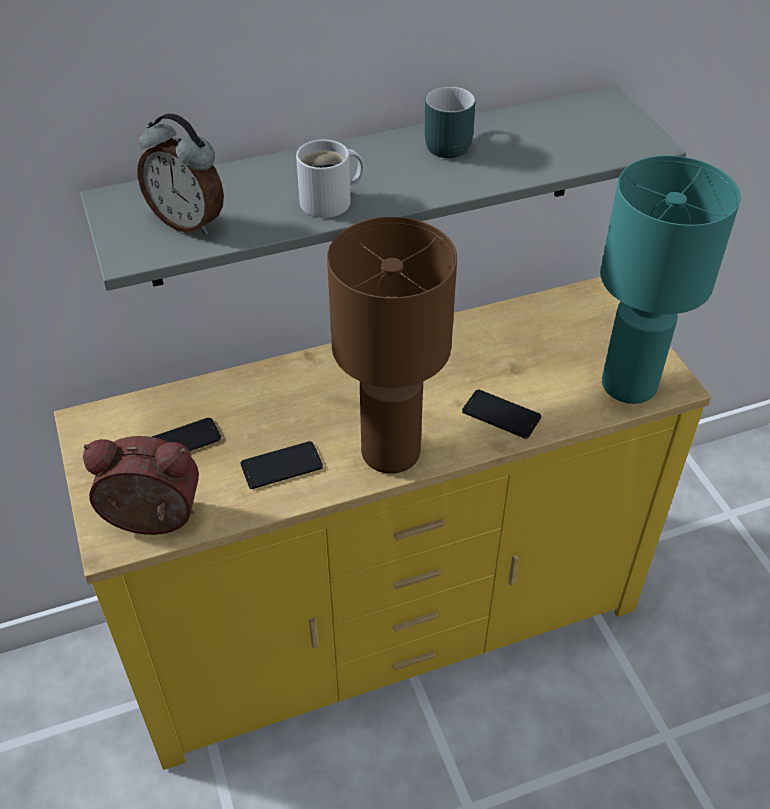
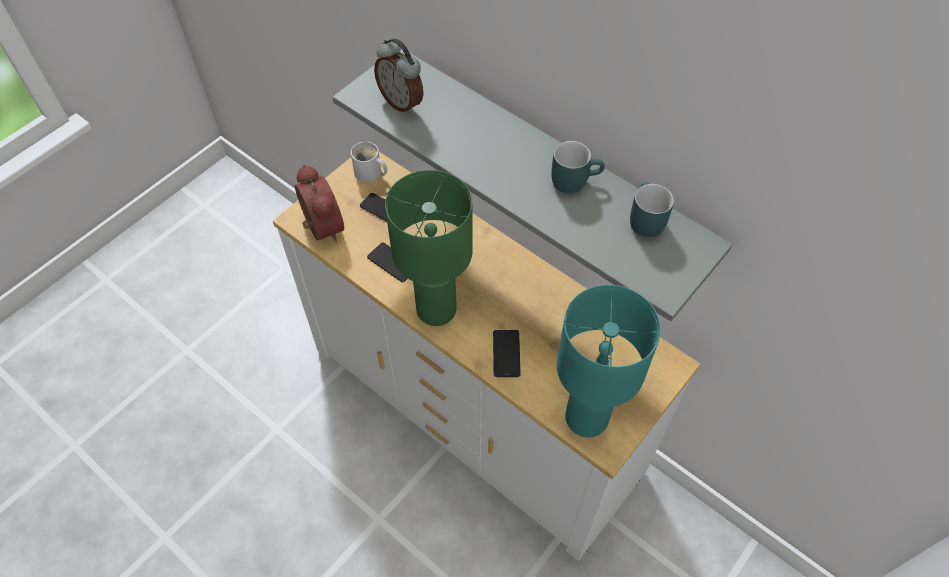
camera: 60 degrees right, 10 degrees up
yellow dresser [54,277,711,770] -> white dresser [273,152,701,561]
alarm clock [138,113,224,235] -> alarm clock turned 45 degrees counterclockwise [374,38,424,114]
white mug [296,140,364,218] -> white mug moved to [351,141,387,182]
brown table lamp [327,217,457,474] -> green table lamp [385,170,473,326]
none -> turquoise mug [630,182,674,237]

